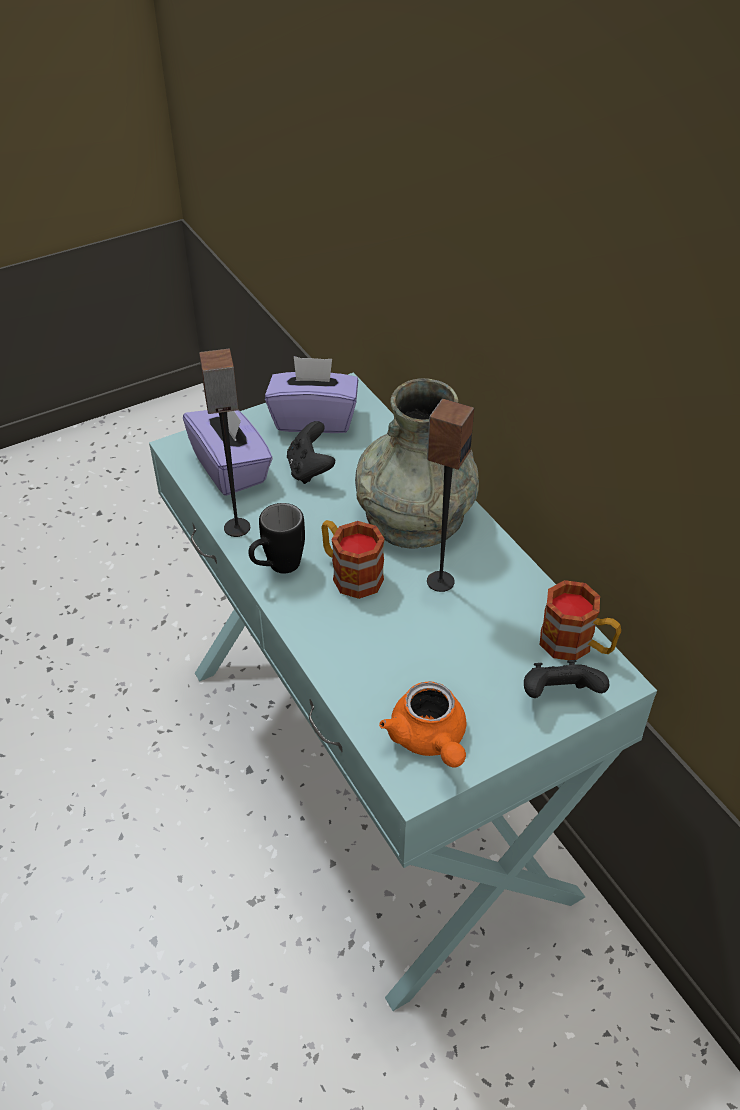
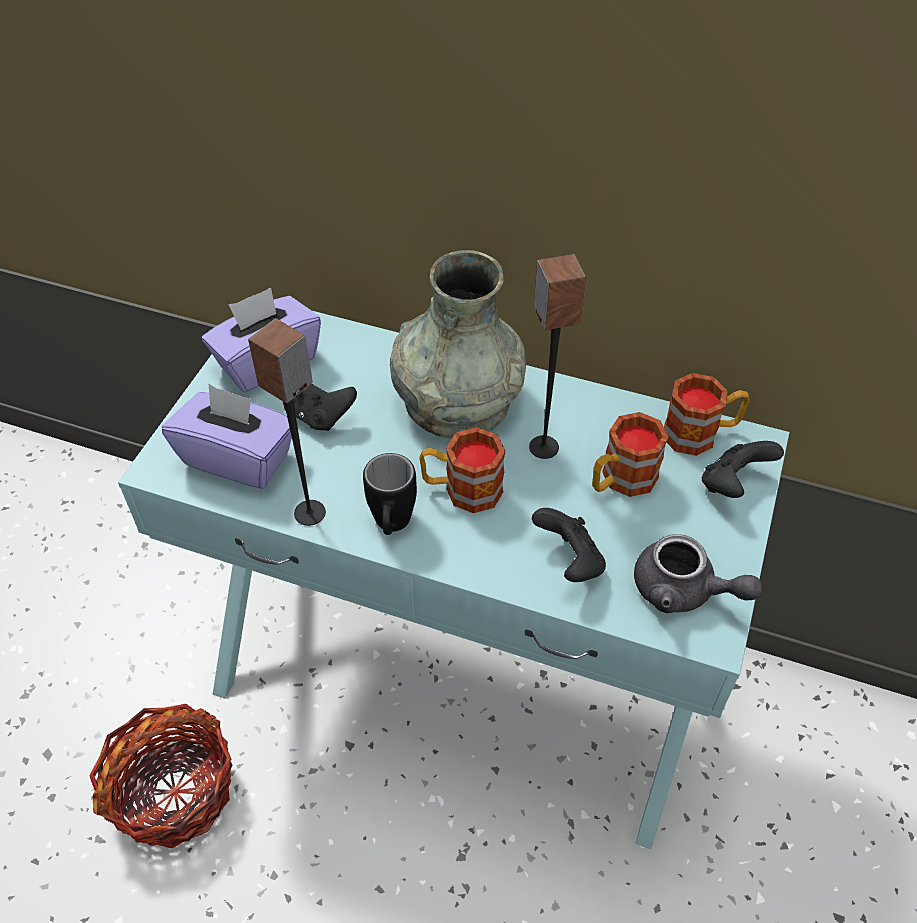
camera: 40 degrees left, 5 degrees up
orange teapot [379,681,466,767] -> grey teapot [634,534,762,613]
none -> basket [89,704,232,849]
none -> black game controller [532,508,606,582]
none -> mug [592,412,669,497]

